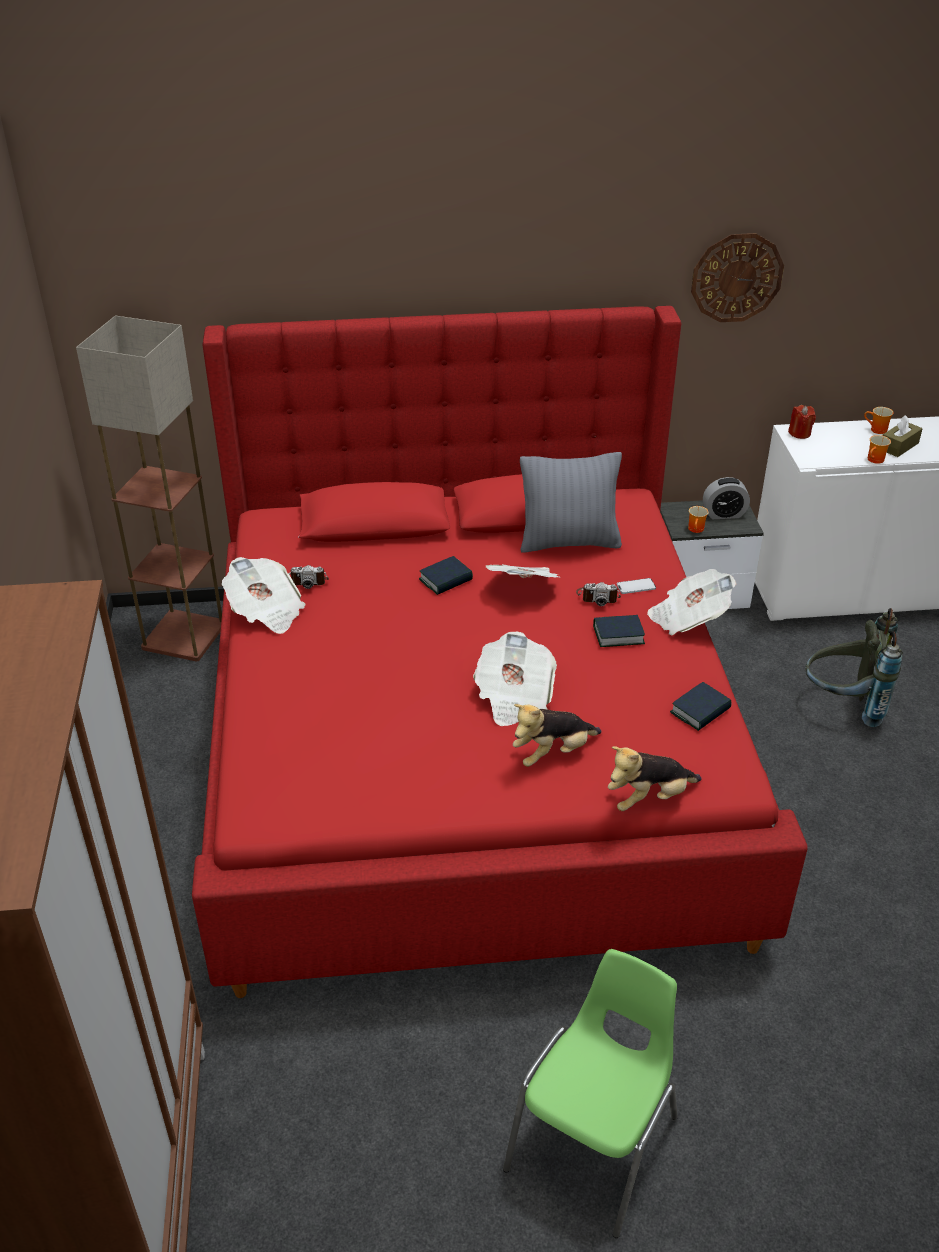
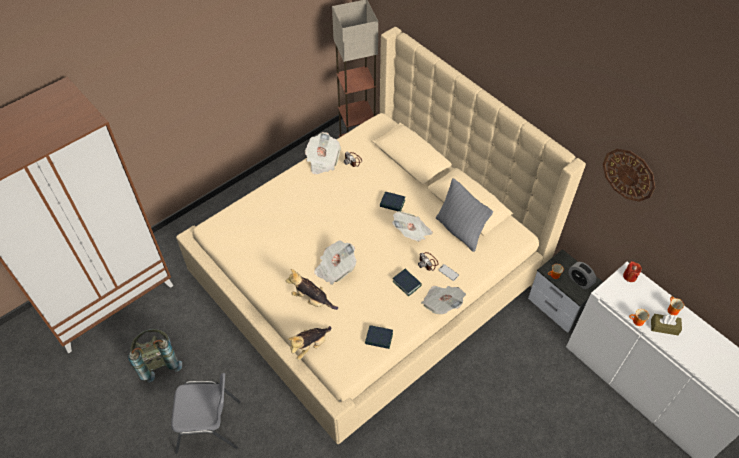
camera: 55 degrees right, 15 degrees up
red bed [192,306,808,998] -> beige bed [176,27,586,444]
green chair [503,949,678,1238] -> grey chair [171,373,241,454]
plush toy [608,746,701,811] -> plush toy turned 75 degrees counterclockwise [288,326,332,360]
grey backpack [805,608,903,727] -> grey backpack moved to [128,329,182,383]

